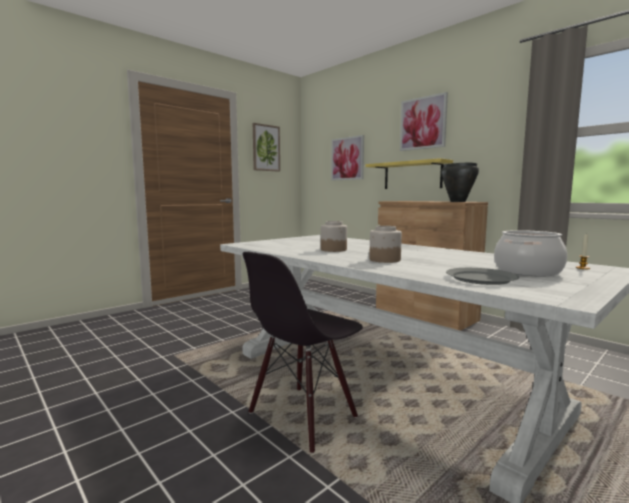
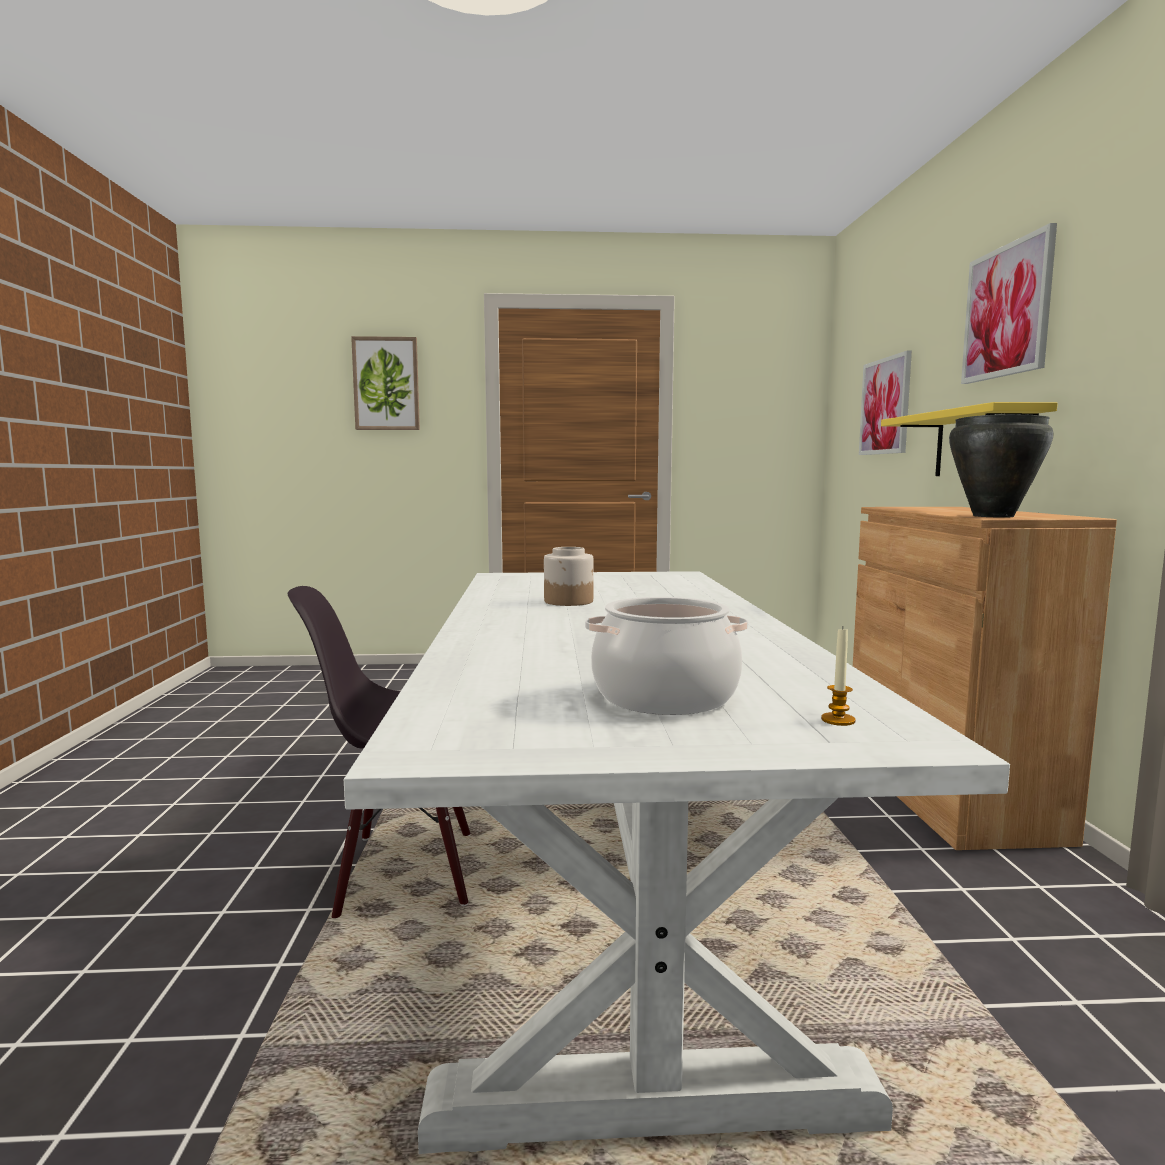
camera: 40 degrees right, 0 degrees up
picture [253,123,280,172] -> picture moved to [351,336,420,430]
jar [369,226,402,263] -> none
grey plate [446,268,519,285] -> none

